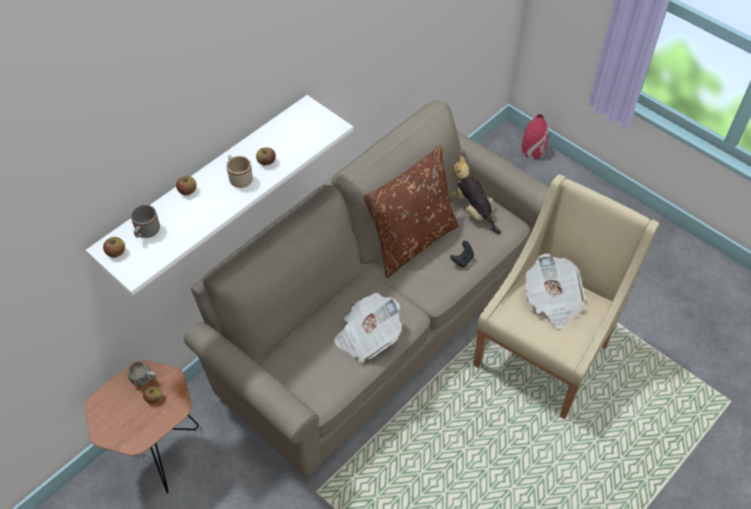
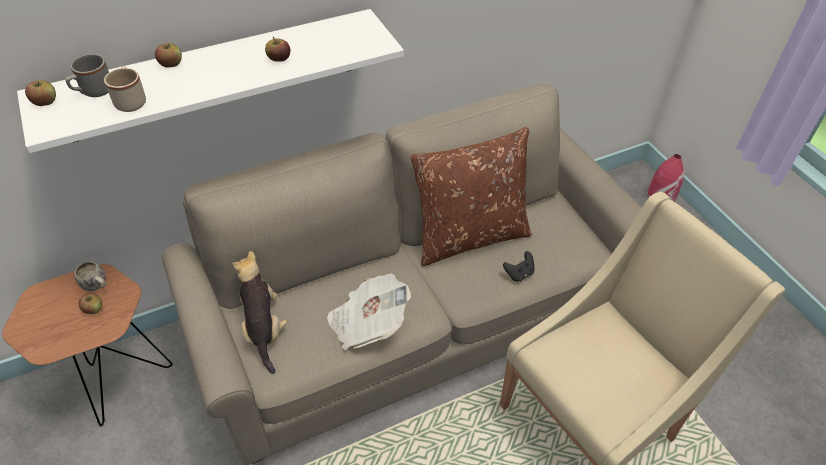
camera: 20 degrees right, 5 degrees down
beige mug [226,155,253,188] -> beige mug moved to [104,66,146,112]
plush toy [452,155,501,235] -> plush toy moved to [232,251,288,374]
newspaper [525,253,585,329] -> none

